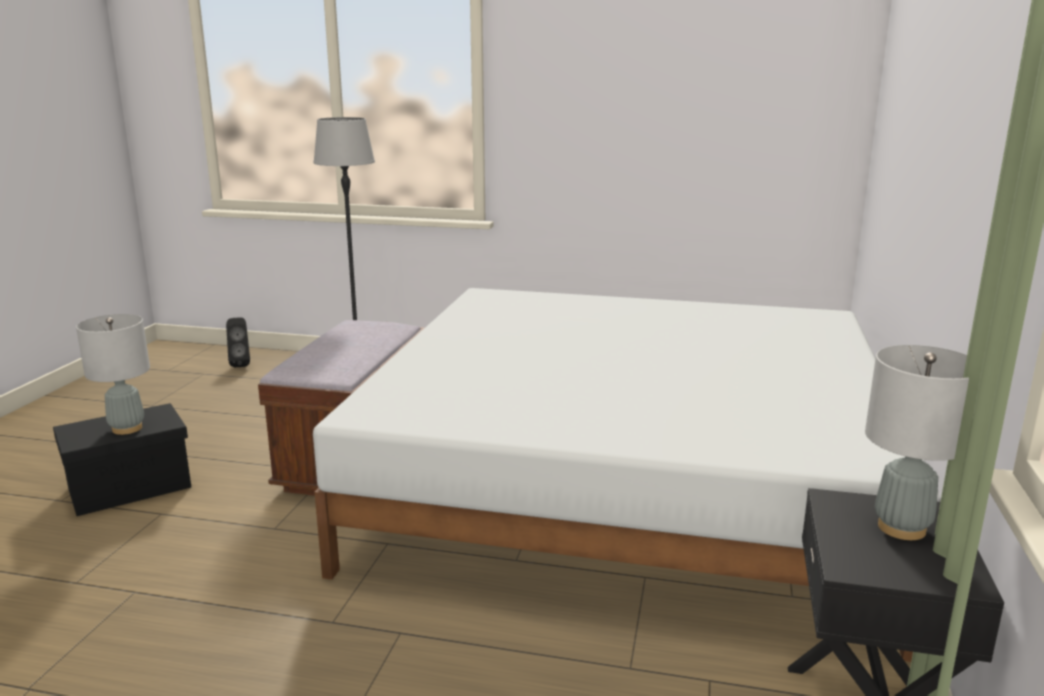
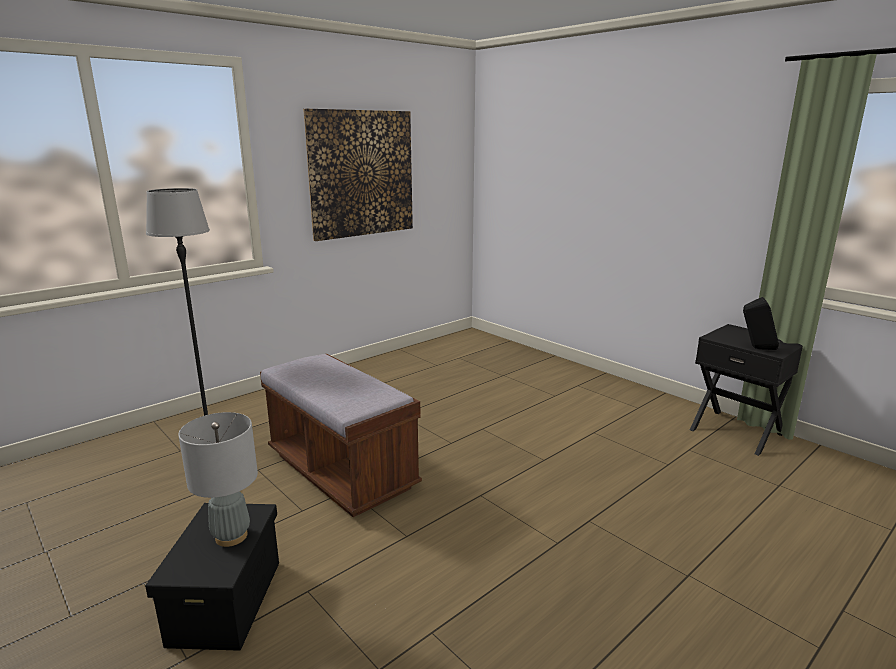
camera: 55 degrees left, 0 degrees up
black speaker [226,318,250,367] -> black speaker moved to [743,297,779,350]
white bed [313,288,939,662] -> none
grey table lamp [865,345,969,540] -> none
none -> picture [303,109,413,241]

